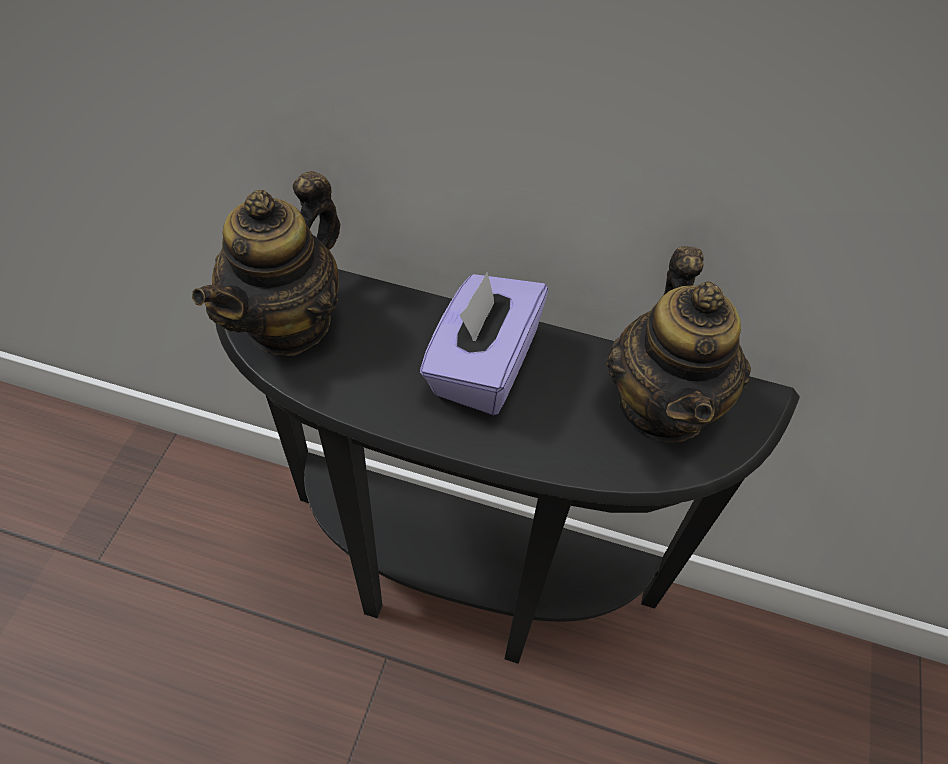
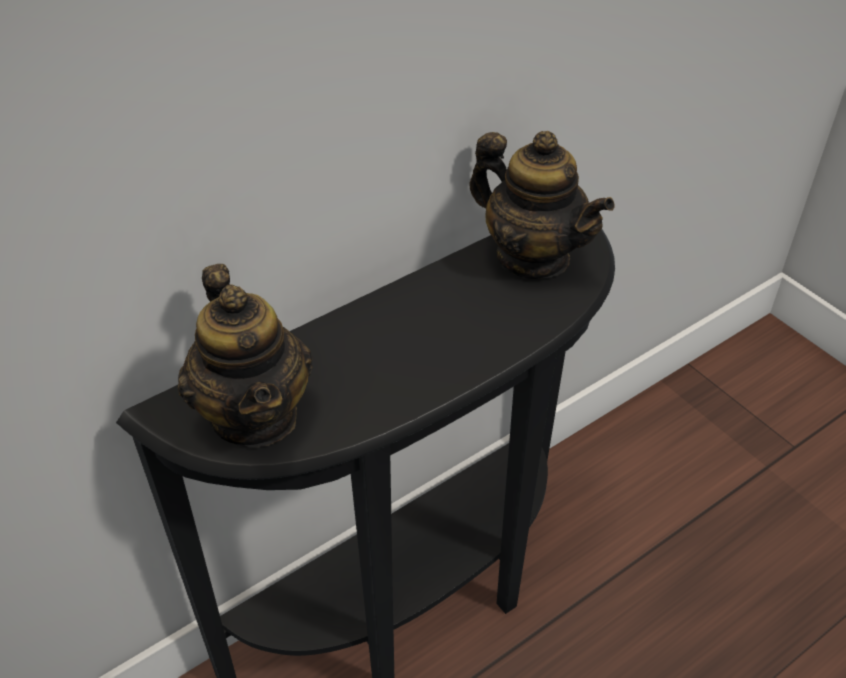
camera: 50 degrees left, 10 degrees down
purple tissue box [420,272,548,415] -> none

